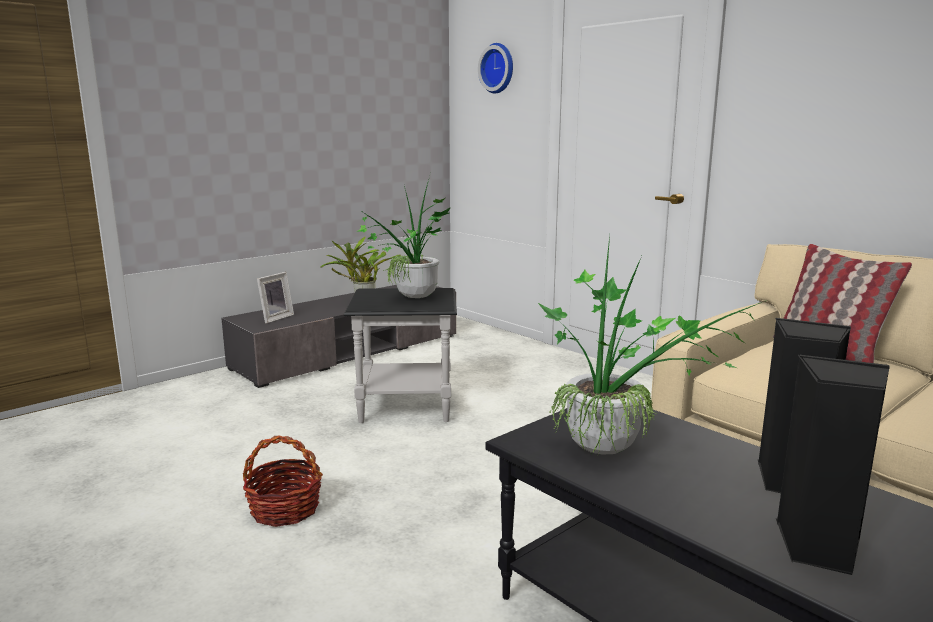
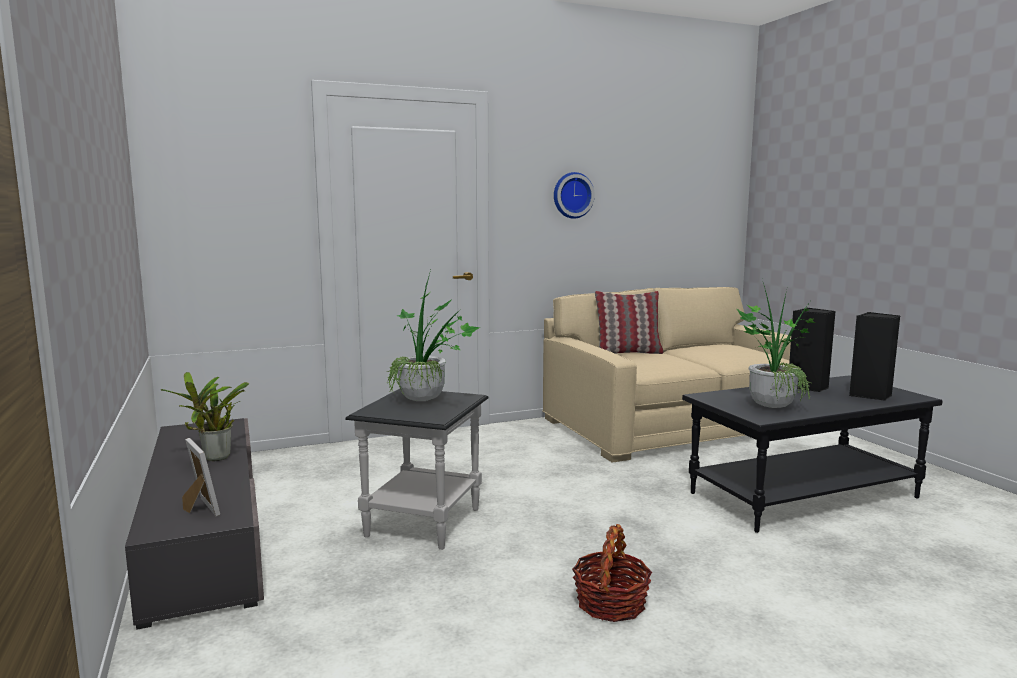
camera: 70 degrees left, 5 degrees down
wall clock [478,43,513,94] -> wall clock moved to [554,172,595,219]

